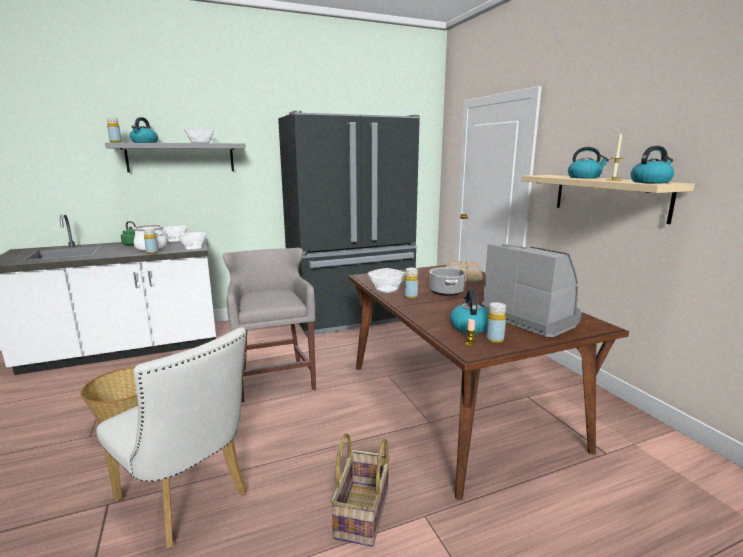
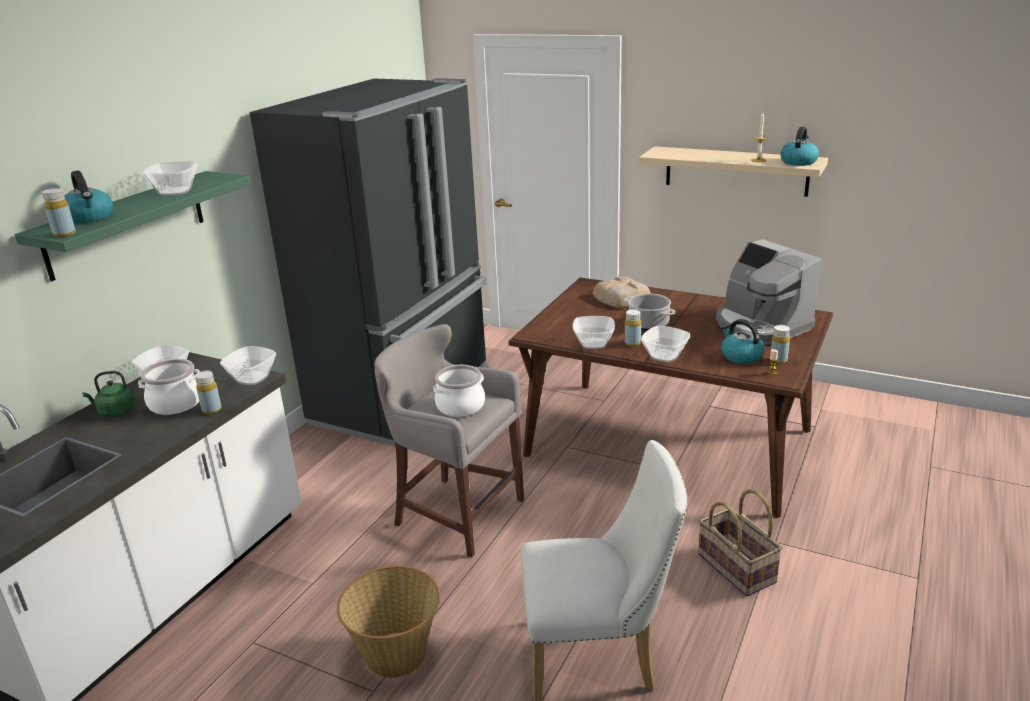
camera: 40 degrees left, 10 degrees up
grey shelf [105,142,246,173] -> green shelf [14,171,252,282]
coffee machine [482,244,582,337] -> coffee machine turned 135 degrees counterclockwise [716,239,821,345]
kettle [568,147,609,179] -> none
none -> cooking pot [433,365,485,417]
none -> bowl [641,326,690,362]

